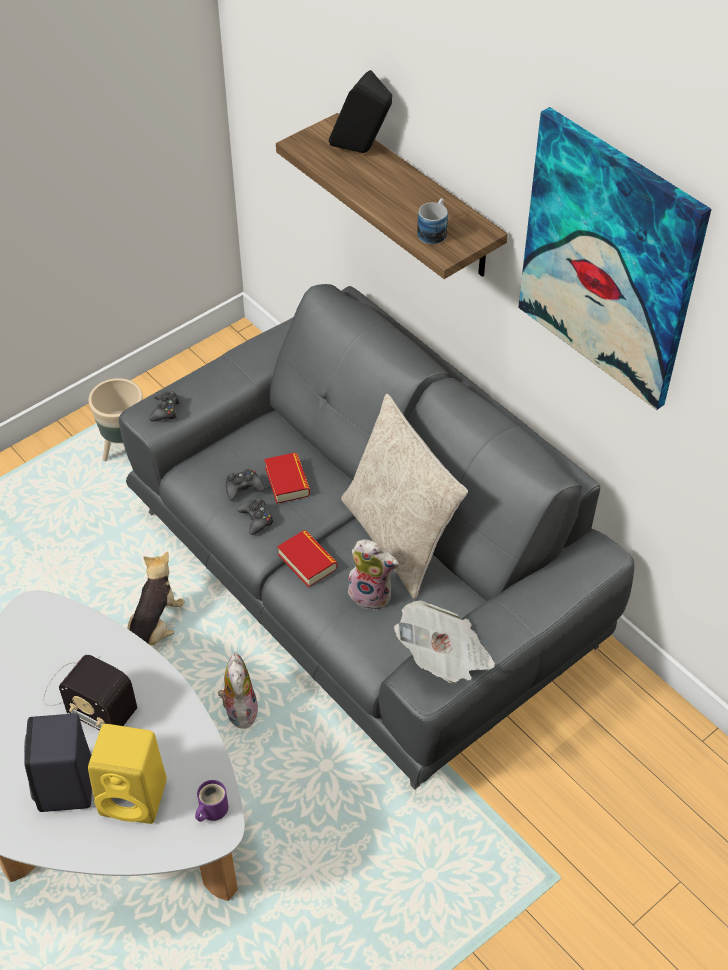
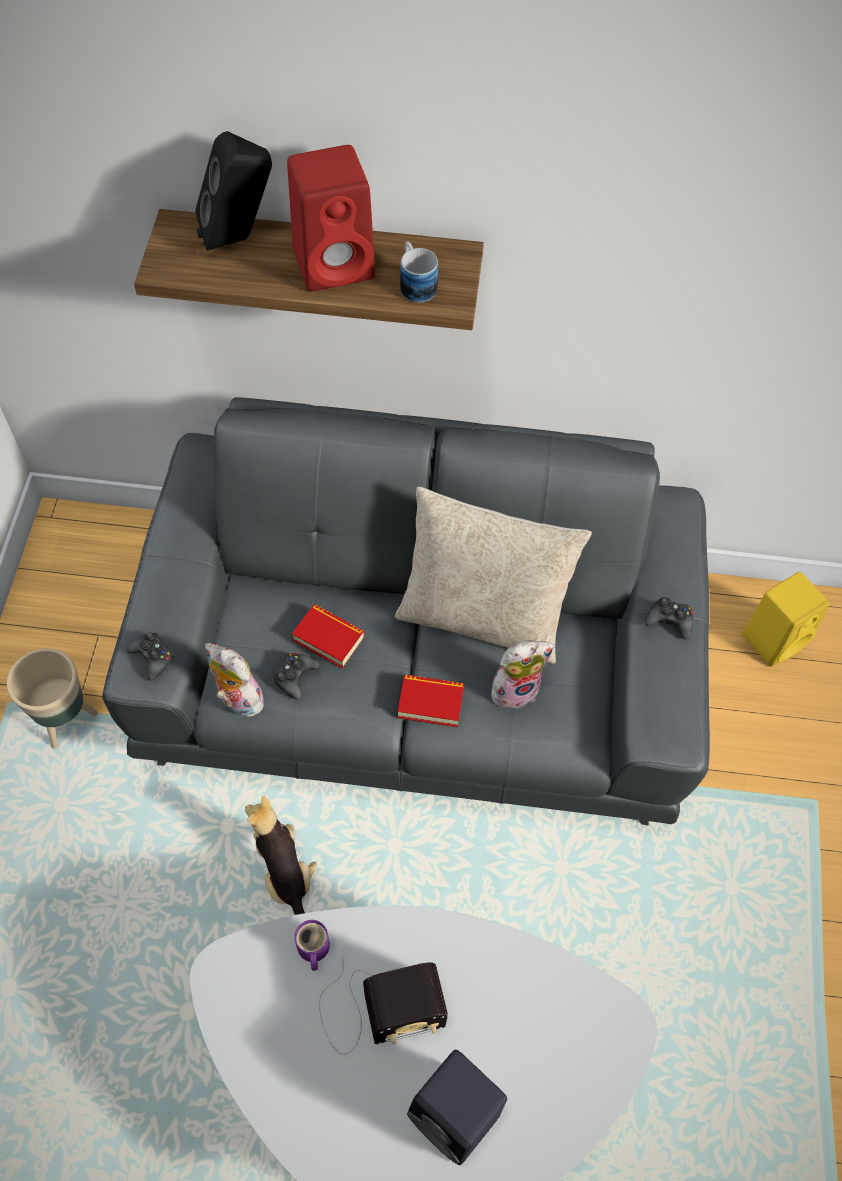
camera: 45 degrees left, 10 degrees up
yellow speaker [88,724,167,824] -> yellow speaker moved to [742,572,830,667]
purple mug [195,780,228,822] -> purple mug moved to [295,920,330,971]
plush toy [218,652,258,729] -> plush toy moved to [205,643,265,717]
black game controller [237,498,274,535] -> black game controller moved to [645,597,693,640]
newspaper [394,600,495,683] -> none
picture [518,107,711,410] -> none
none -> red speaker [287,145,375,291]

